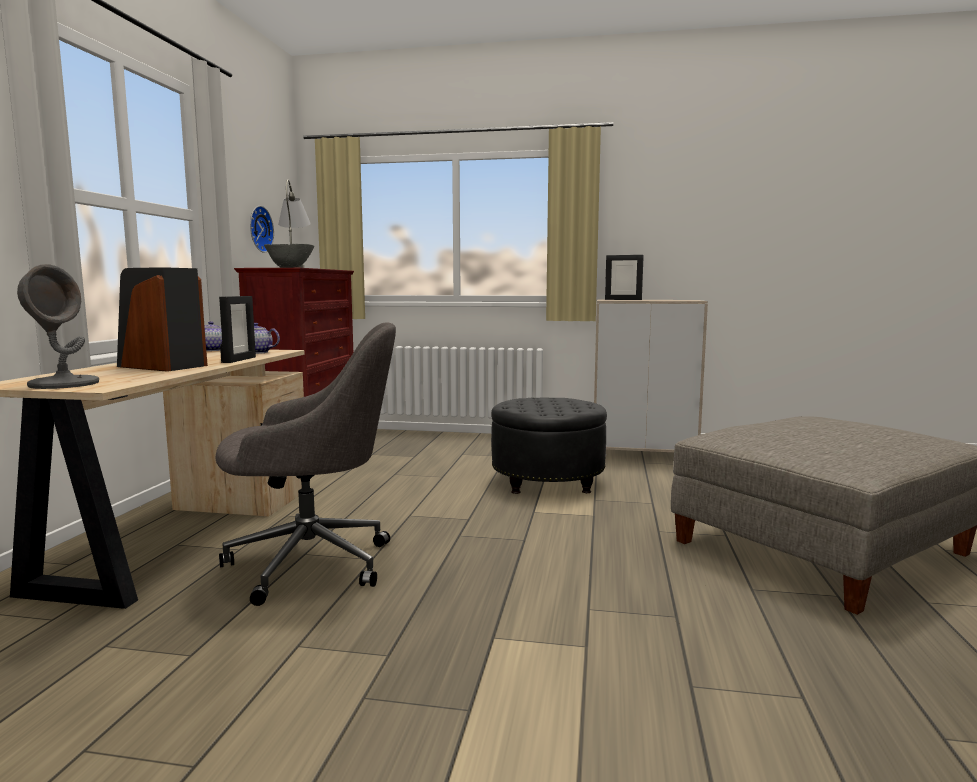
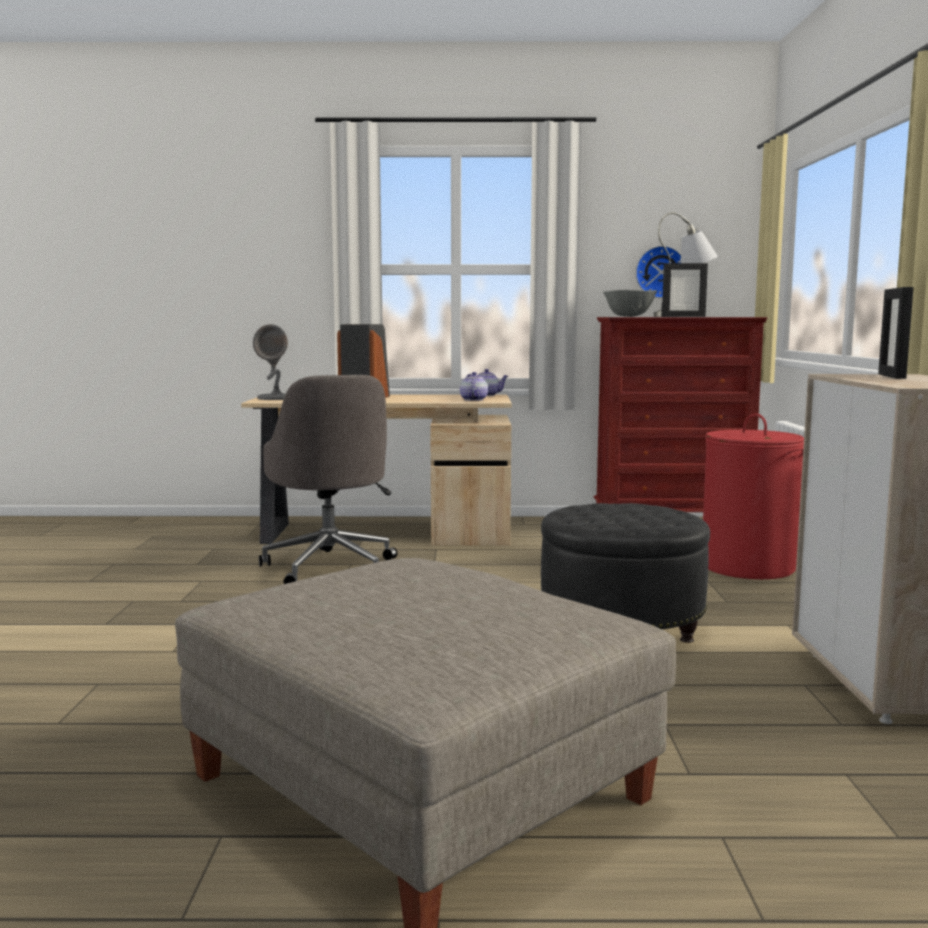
camera: 80 degrees right, 0 degrees up
picture frame [219,296,256,363] -> picture frame moved to [661,263,708,317]
none -> red laundry basket [703,413,804,579]

